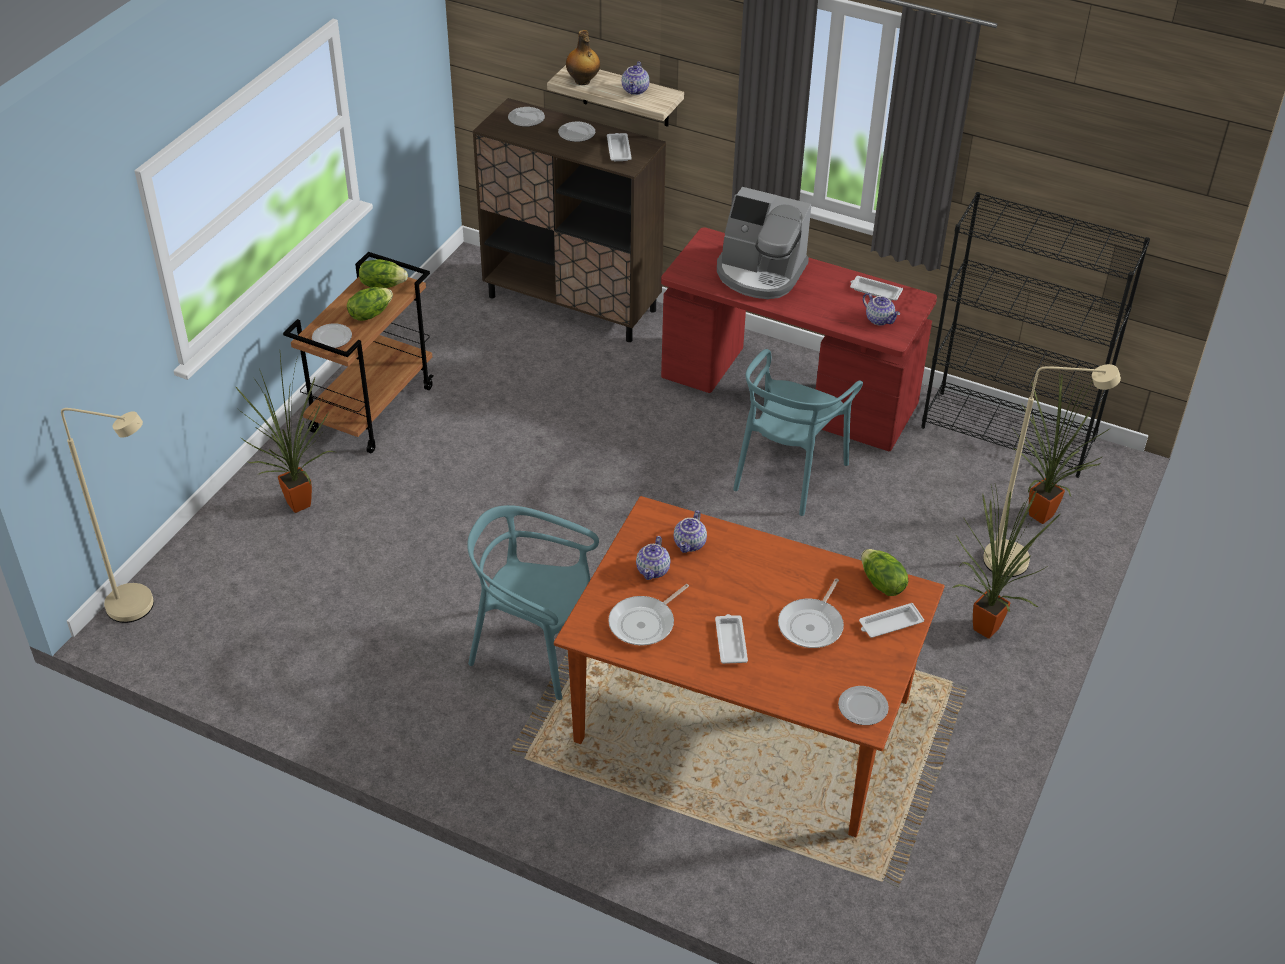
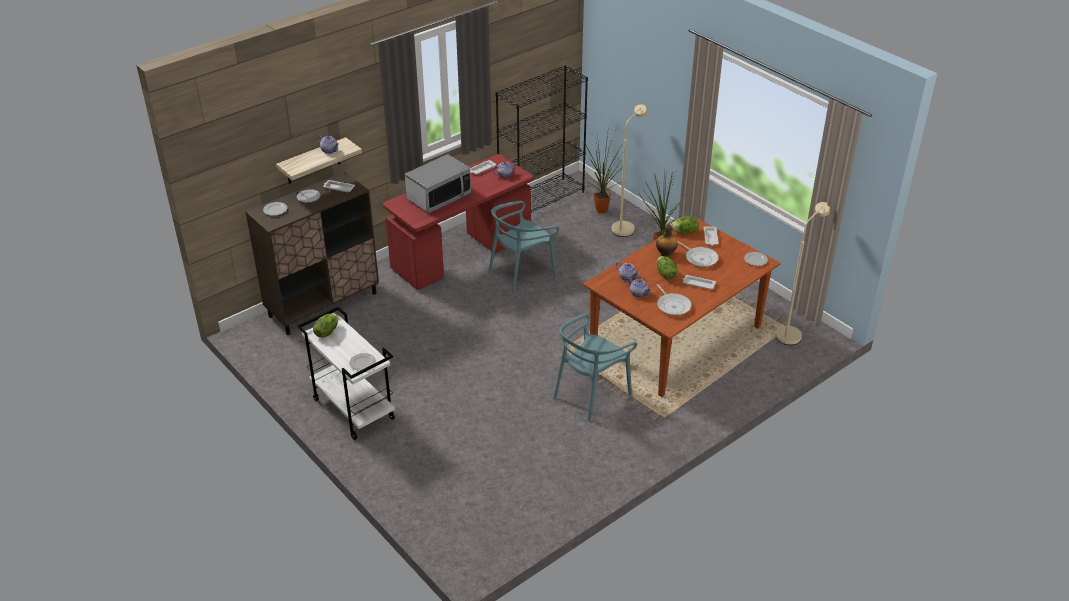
camera: 65 degrees left, 5 degrees down
beige floor lamp [61,408,154,623] -> beige floor lamp moved to [775,202,830,345]
potted plant [235,354,334,513] -> none
brown cart [283,252,434,453] -> white cart [297,307,395,440]
lettuce [347,287,393,321] -> lettuce moved to [657,256,677,279]
bottle [566,30,600,85] -> bottle moved to [656,224,677,257]
coffee machine [717,187,811,299] -> microwave [405,154,471,213]
turquoise chair [733,349,863,516] -> turquoise chair turned 90 degrees clockwise [488,201,559,293]

